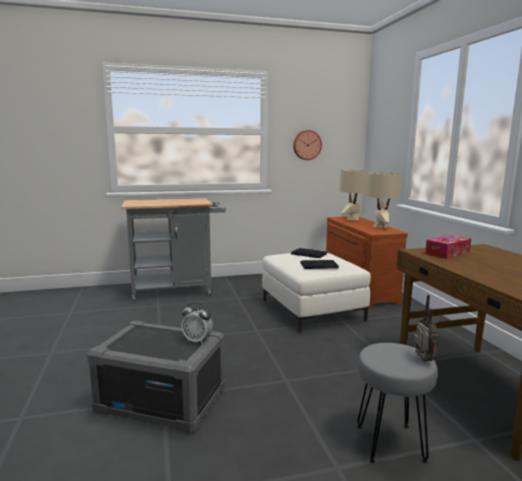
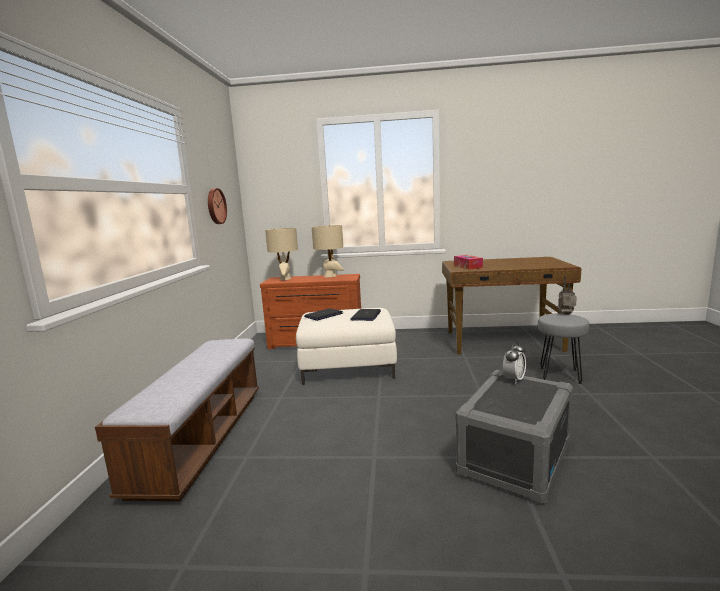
camera: 70 degrees left, 0 degrees up
grey cart [121,198,226,302] -> bench [95,339,259,502]

